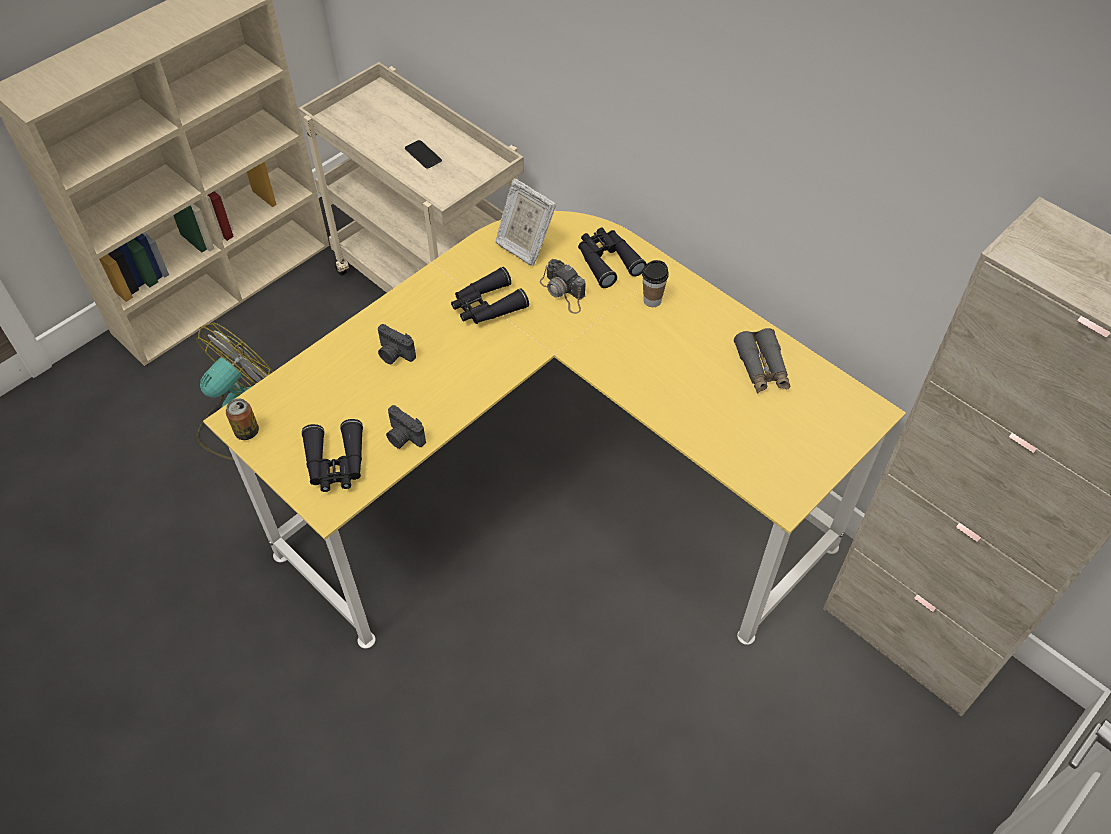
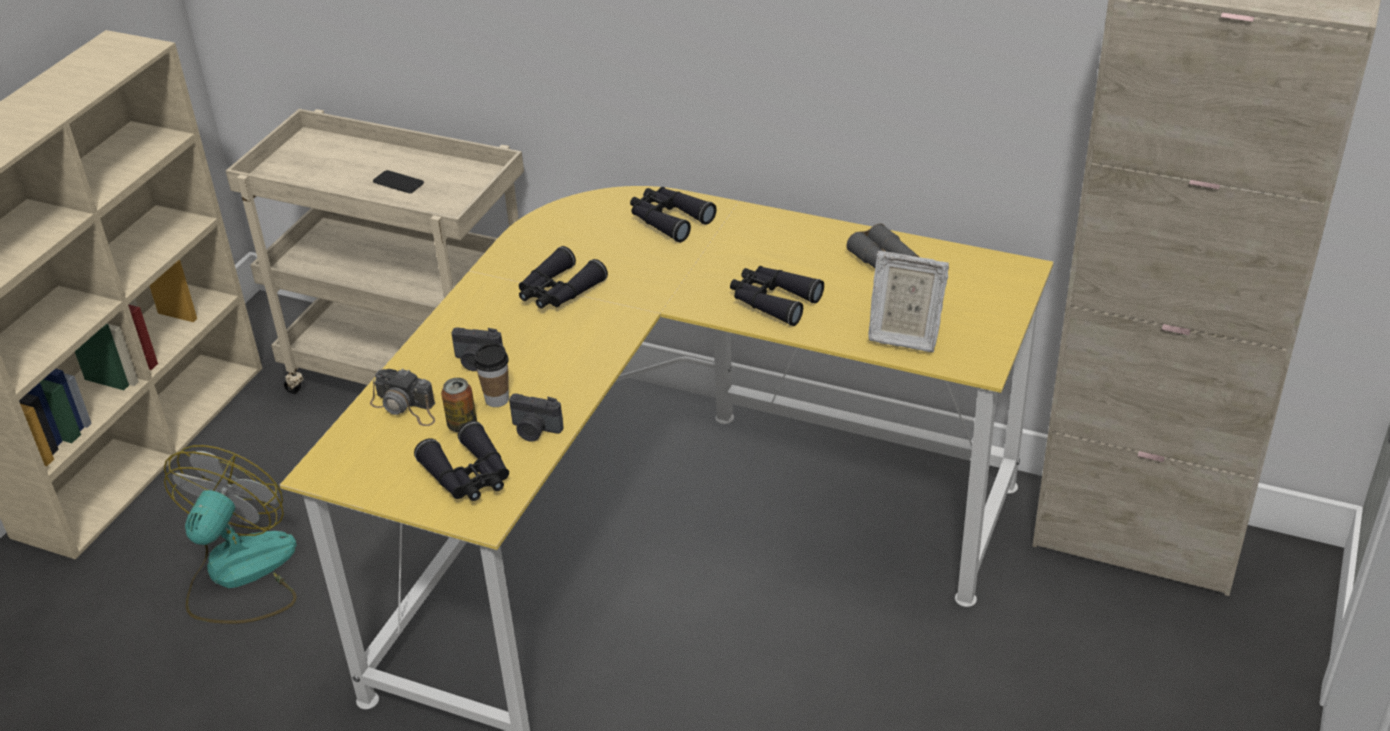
camera: 20 degrees left, 15 degrees down
can [226,398,259,440] -> can moved to [441,378,477,432]
picture frame [495,178,556,266] -> picture frame moved to [868,251,949,352]
camera [540,259,585,314] -> camera moved to [370,368,435,426]
cup [642,260,669,307] -> cup moved to [474,343,509,407]
none -> black binoculars [730,266,824,326]

